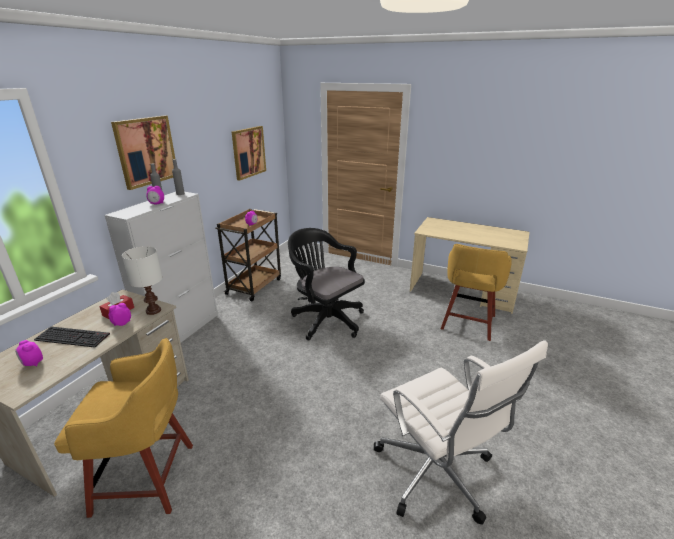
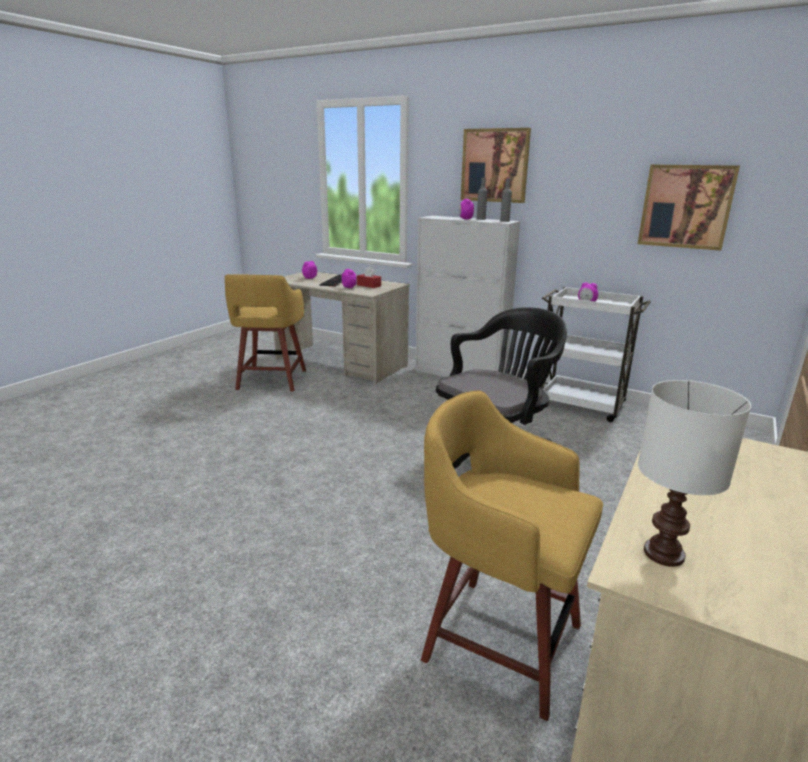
camera: 95 degrees right, 5 degrees down
white table lamp [122,246,162,315] -> white table lamp moved to [638,380,751,567]
brown cart [215,209,281,302] -> white cart [542,287,651,422]
white office chair [374,340,548,525] -> none

